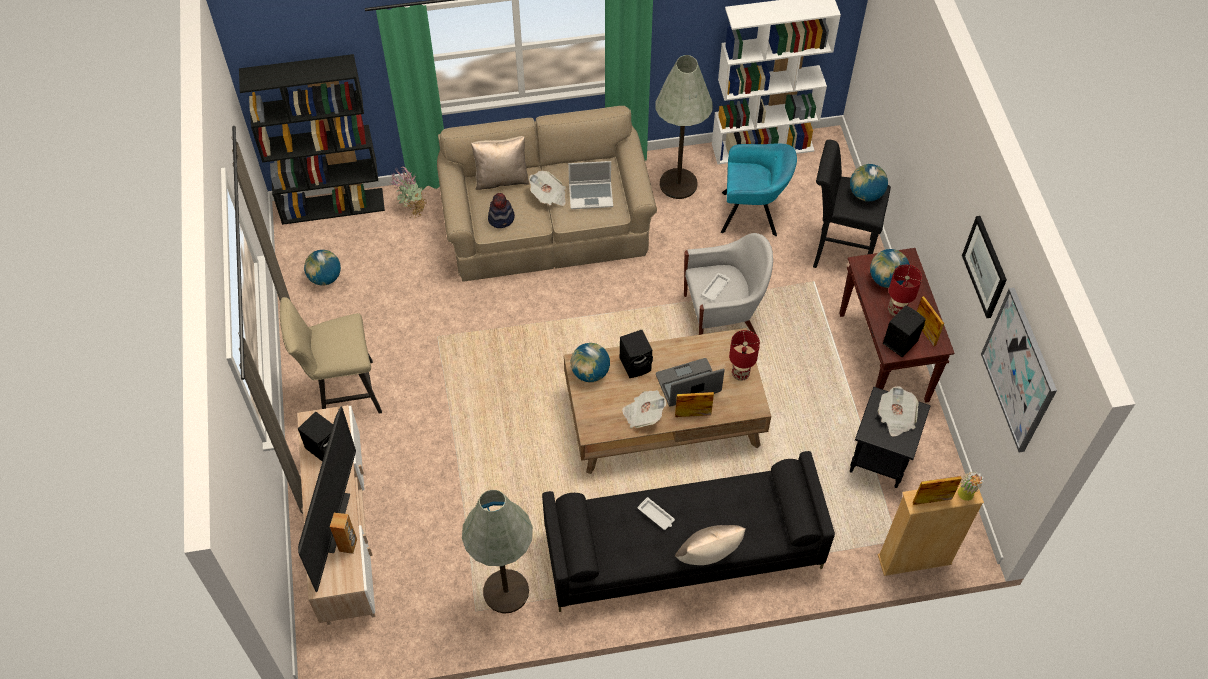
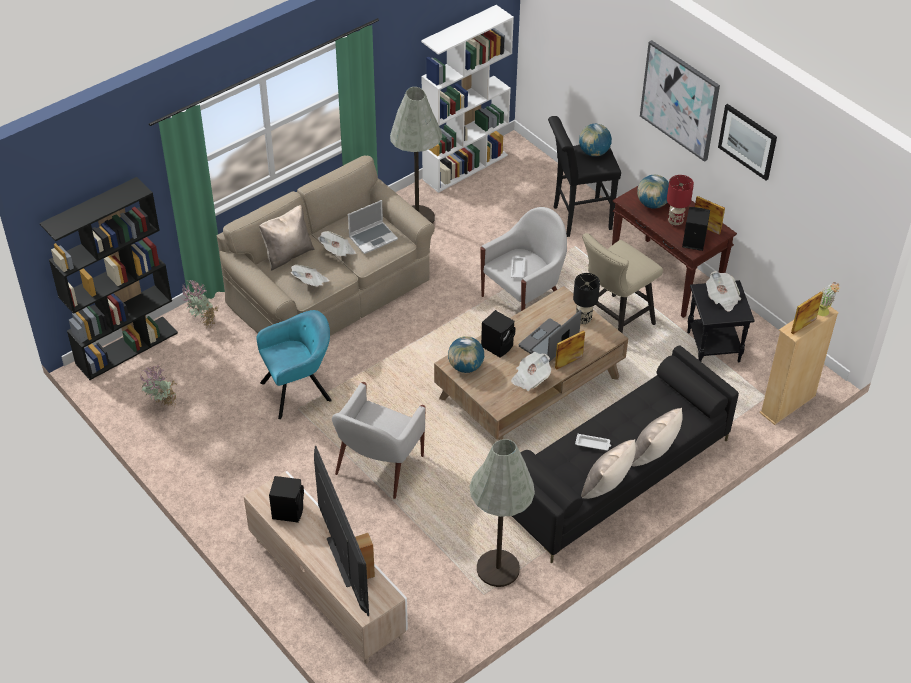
camera: 30 degrees left, 10 degrees down
beige stool [280,297,382,414] -> beige stool moved to [582,233,663,333]
globe [304,250,341,286] -> potted plant [140,364,178,408]
hat [488,193,515,228] -> newspaper [291,264,330,287]
turquoise armchair [721,143,797,236] -> turquoise armchair moved to [256,310,332,419]
red table lamp [729,330,760,381] -> black table lamp [573,273,600,324]
picture [981,288,1057,453] -> picture moved to [640,40,720,162]
none -> white armchair [332,382,426,499]
none -> beige pillow [581,439,636,499]

